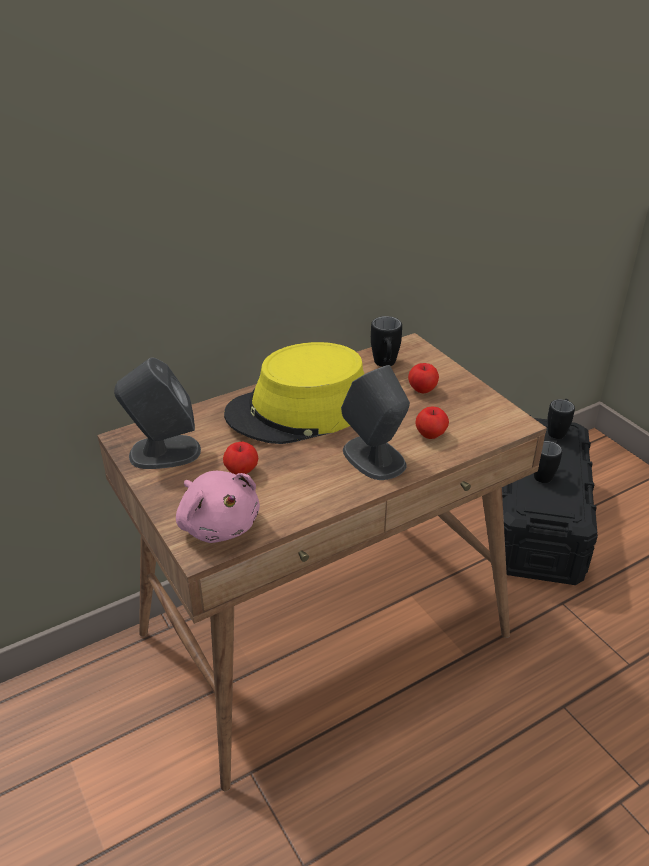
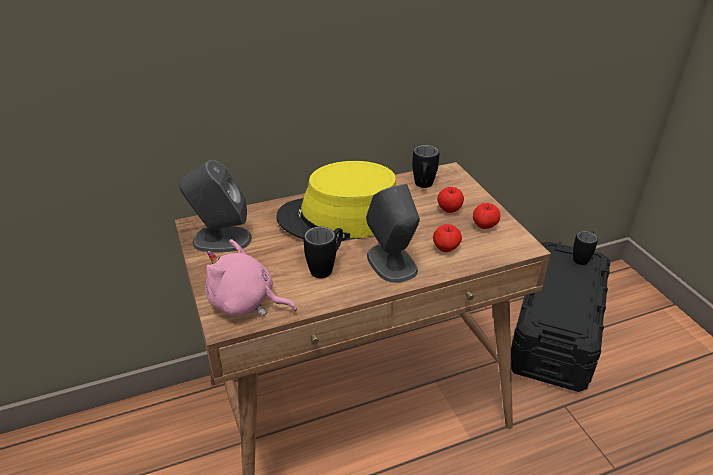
camera: 10 degrees right, 0 degrees up
pink plush toy [176,471,260,543] -> pink plush toy turned 135 degrees clockwise [205,239,297,317]
apple [223,442,258,475] -> apple moved to [473,203,500,229]
black mug [534,440,562,483] -> black mug moved to [304,227,343,278]

